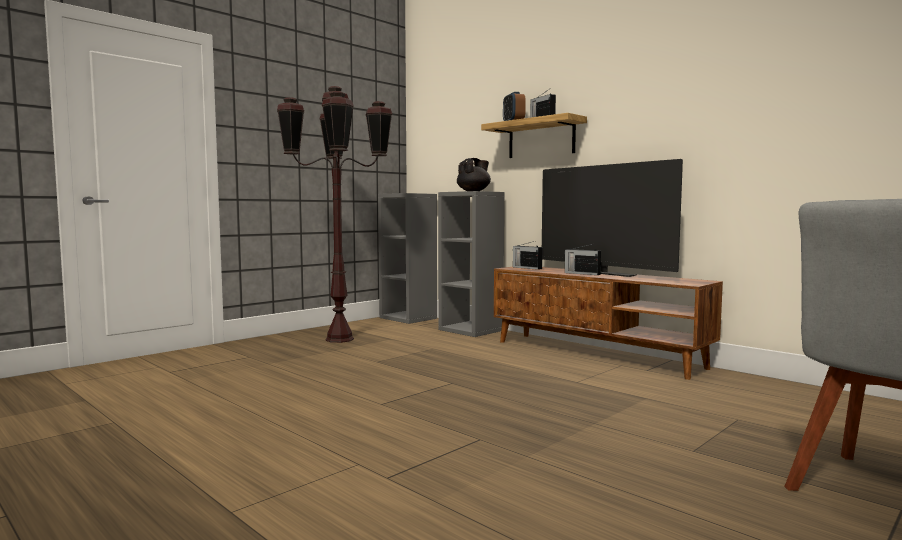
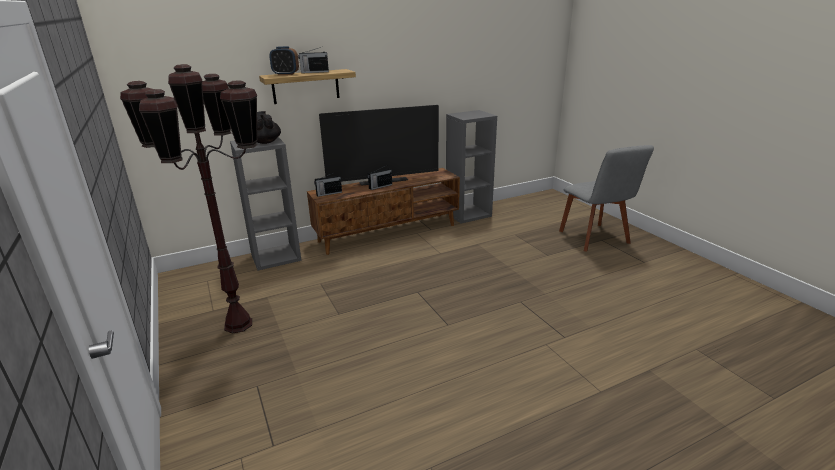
camera: 70 degrees left, 20 degrees up
grey bookcase [378,193,437,324] -> grey bookcase moved to [446,110,497,224]

